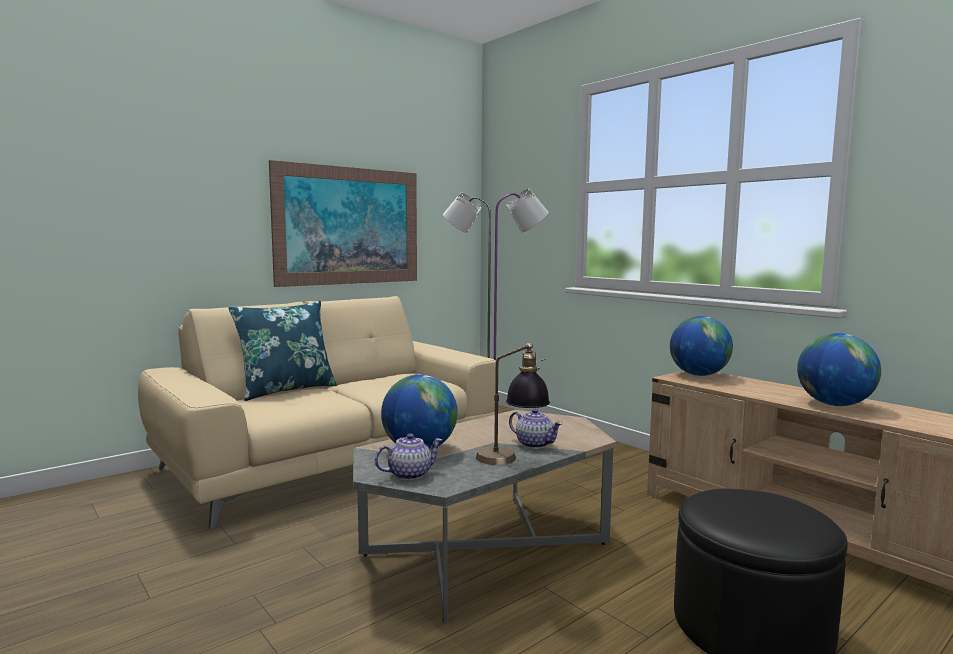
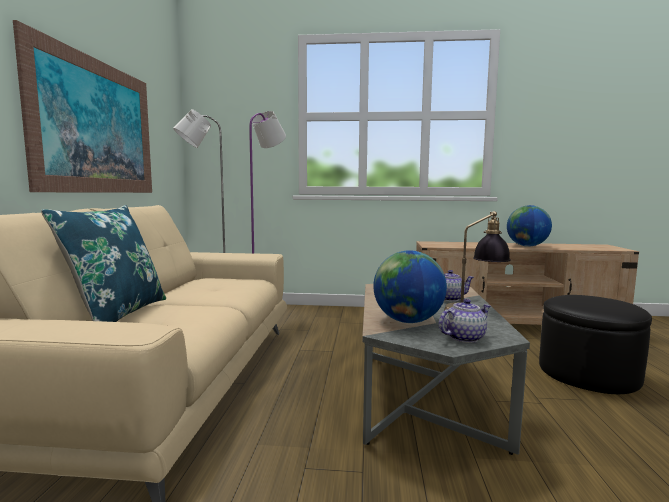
camera: 45 degrees left, 0 degrees up
teapot [375,433,443,480] -> teapot turned 45 degrees clockwise [439,299,490,343]
globe [670,316,733,376] -> none

